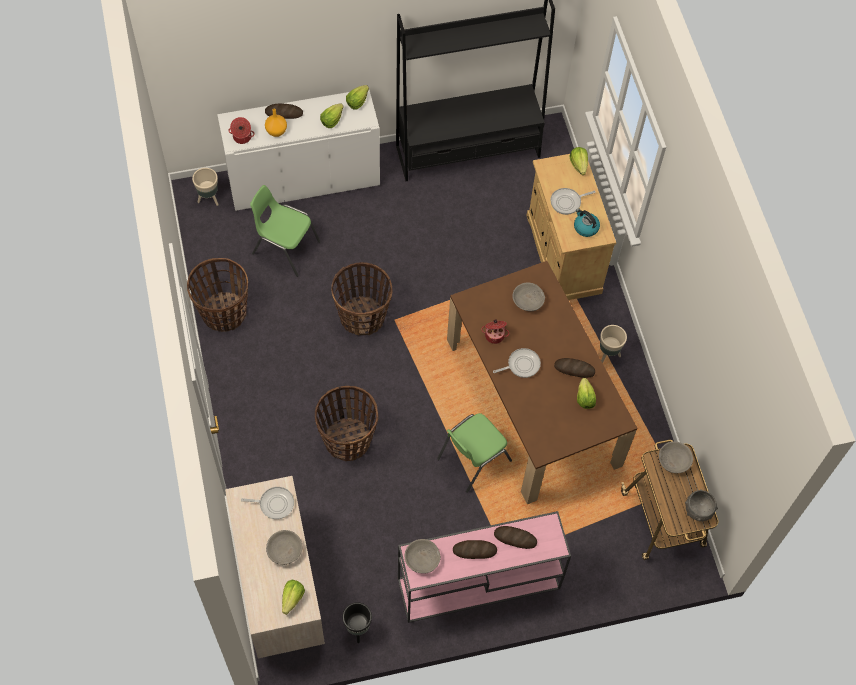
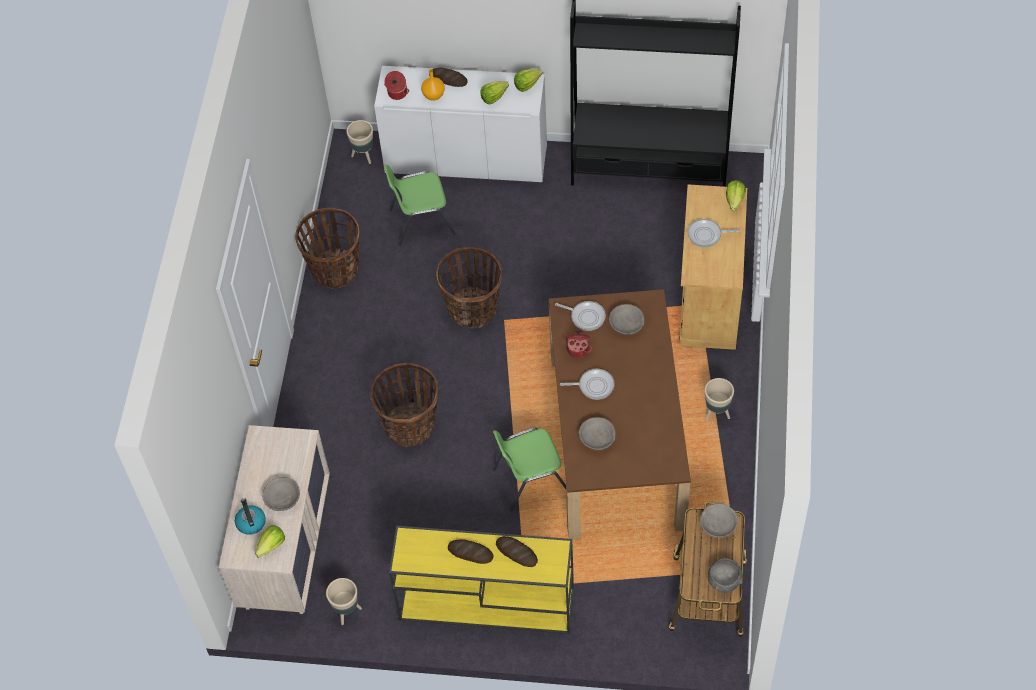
camera: 25 degrees right, 5 degrees down
frying pan [241,487,294,519] -> frying pan moved to [555,301,606,331]
green chair [250,185,320,277] -> green chair turned 60 degrees counterclockwise [384,164,456,246]
black planter [342,602,372,643] -> beige planter [326,578,362,625]
pink console table [398,511,571,623] -> yellow console table [389,526,574,634]
grey bowl [405,539,441,574] -> grey bowl moved to [579,417,616,450]
bread [554,358,595,378] -> none
kettle [574,208,600,237] -> kettle moved to [235,498,266,535]
lettuce [577,378,596,409] -> none

